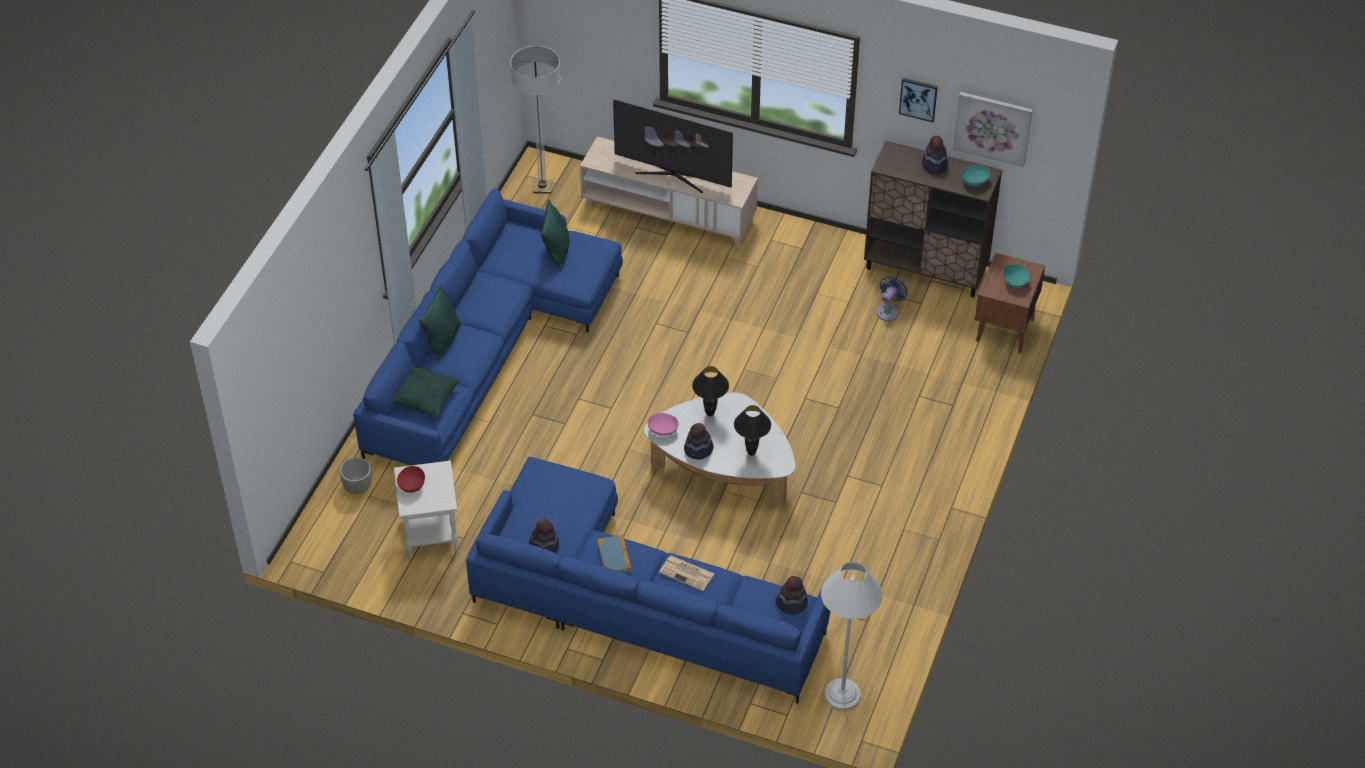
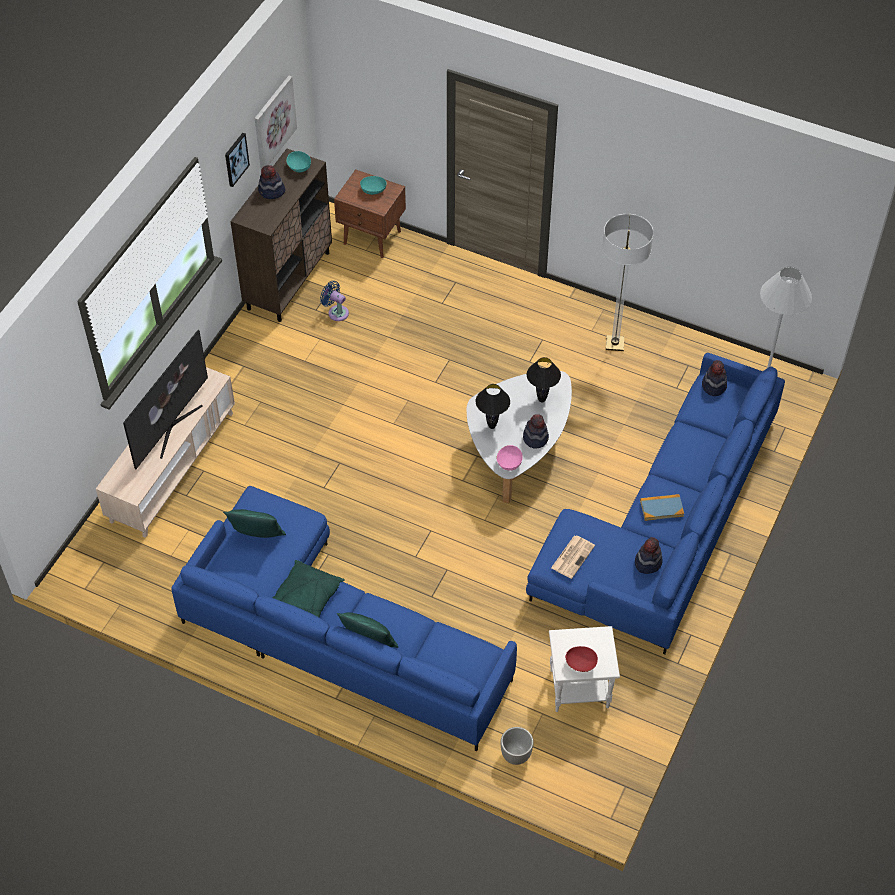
camera: 85 degrees left, 5 degrees up
green pillow [393,365,460,418] -> green pillow moved to [272,560,345,617]
floor lamp [510,46,561,193] -> floor lamp moved to [602,214,654,351]
newspaper [659,556,714,591] -> newspaper moved to [551,536,595,579]

